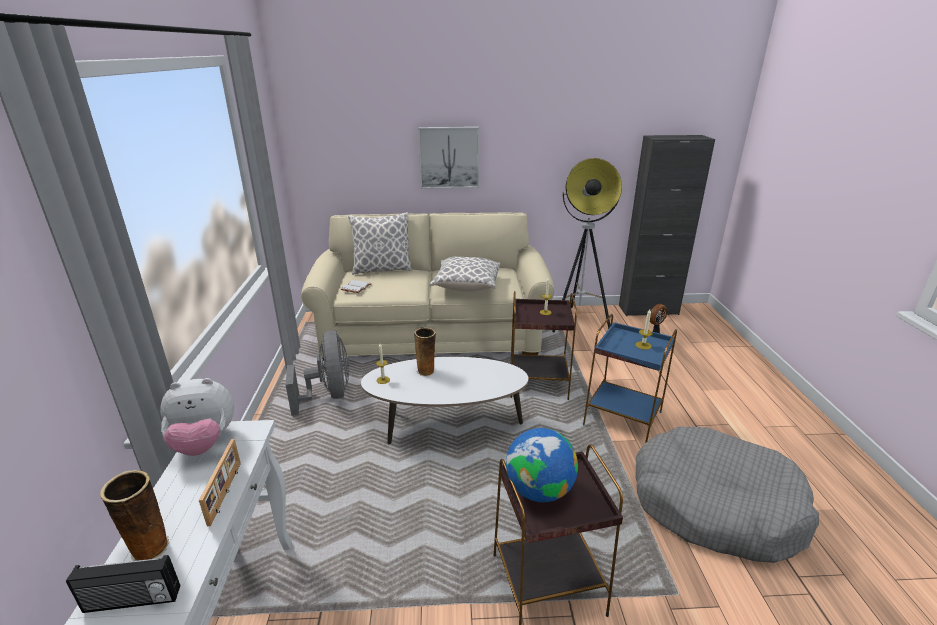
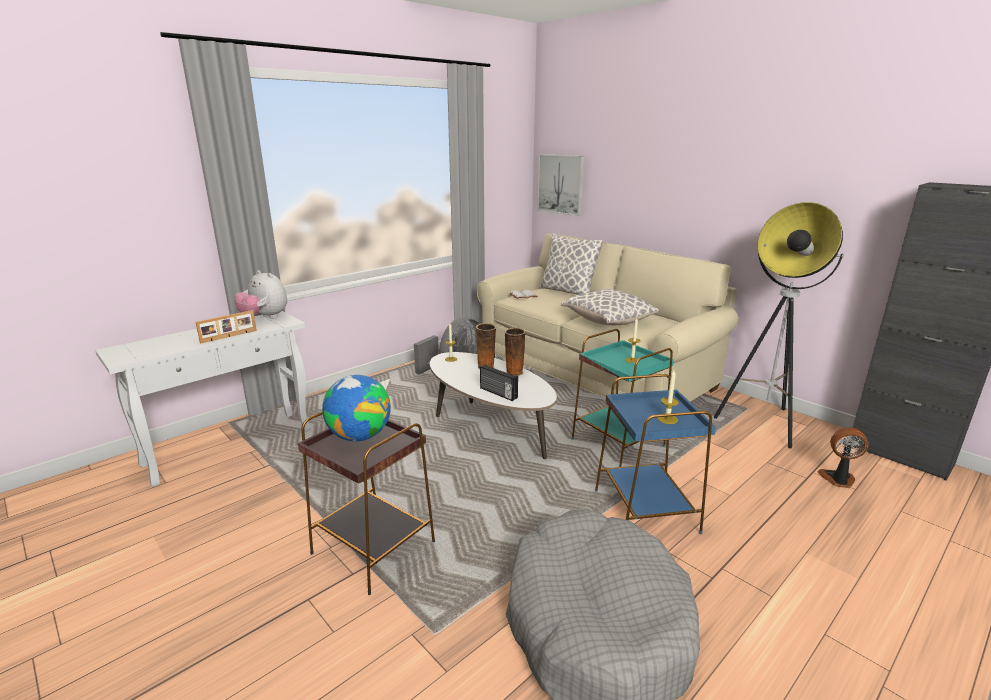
camera: 50 degrees right, 5 degrees down
radio [66,555,180,613] -> radio moved to [480,364,518,401]
vase [100,470,169,561] -> vase moved to [505,328,525,376]
picture [418,127,479,189] -> picture moved to [537,154,584,216]
brown side table [510,291,577,400] -> turquoise side table [572,329,674,467]

